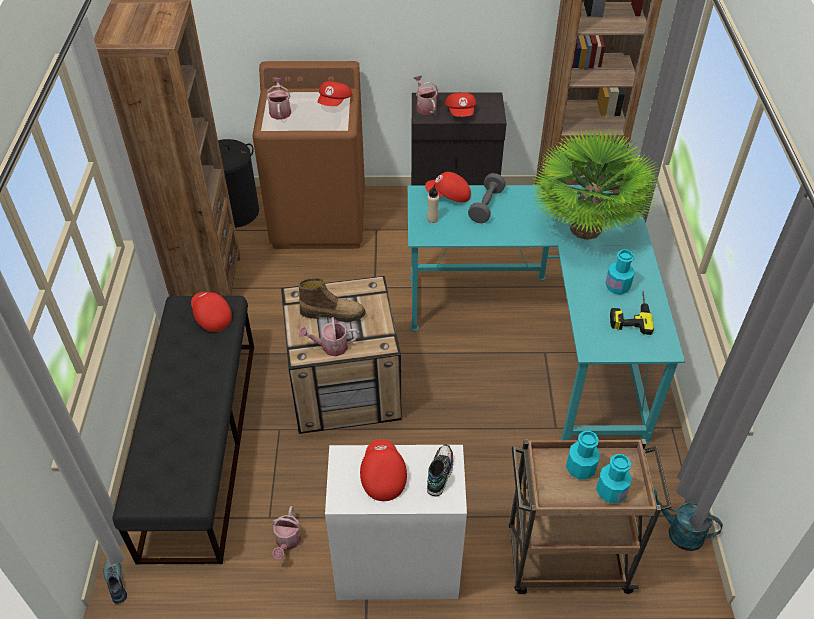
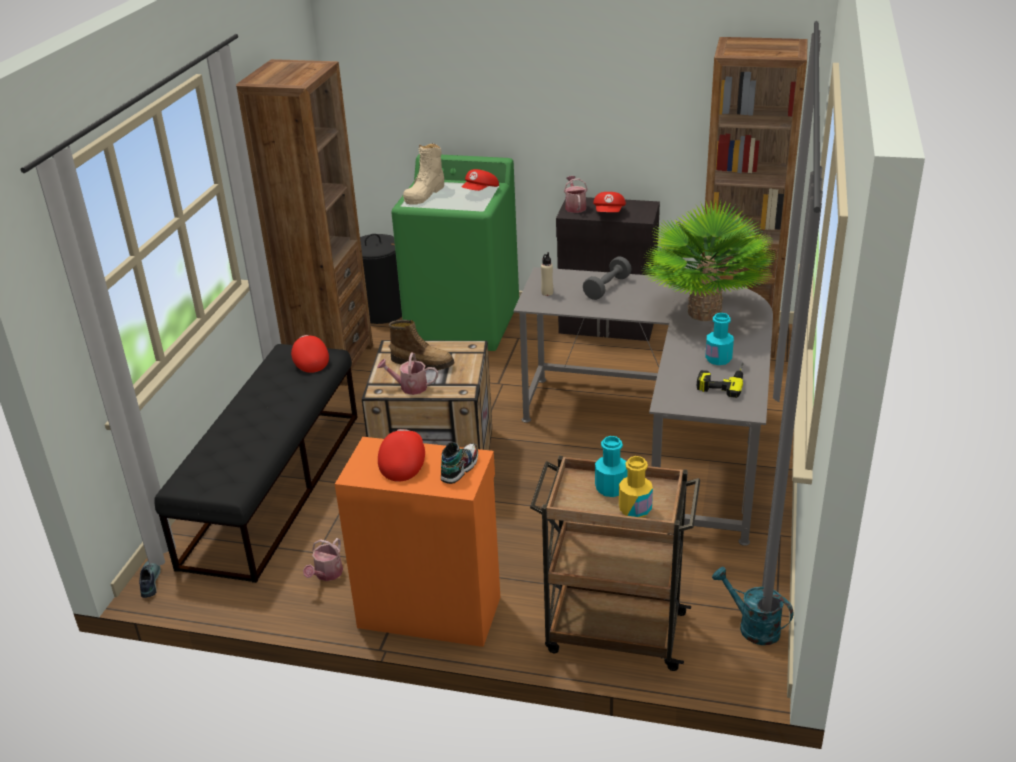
camera: 15 degrees right, 15 degrees down
brown washing machine [252,61,365,249] -> green washing machine [391,154,519,351]
watering can [266,78,291,120] -> beige boot [403,143,445,205]
white cabinet [325,445,467,600] -> orange cabinet [335,437,500,647]
turquoise desk [408,185,685,444] -> grey desk [513,267,773,546]
red cap [425,172,471,202] -> none
turquoise bottle [596,454,632,503] -> yellow bottle [619,456,653,518]

